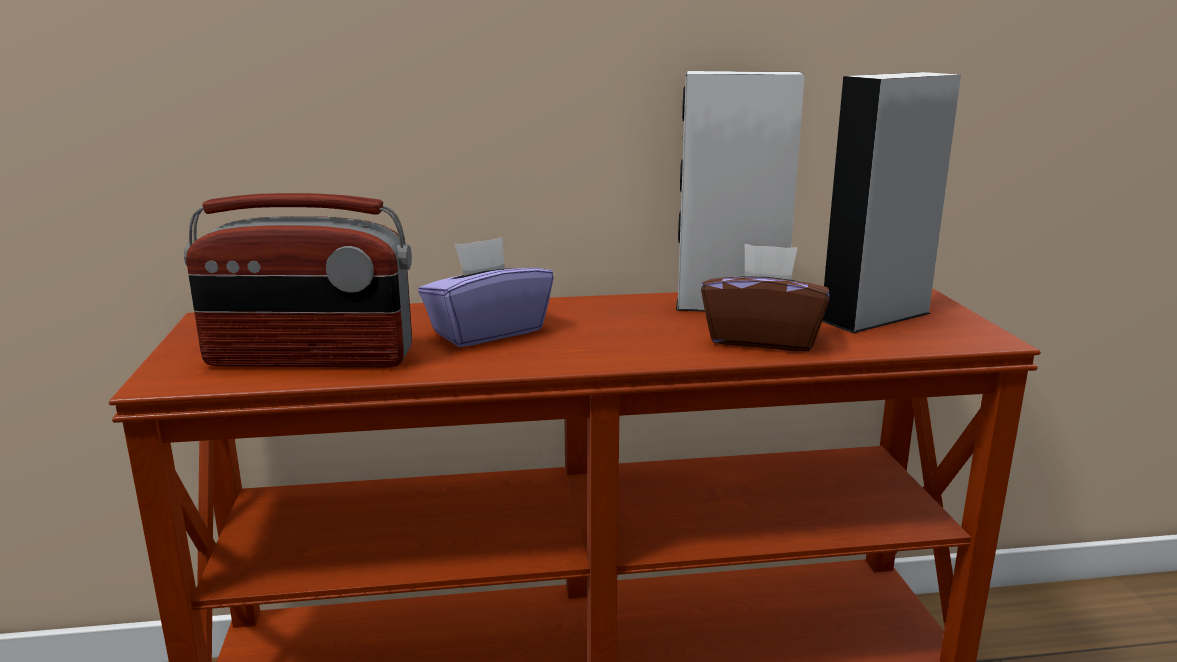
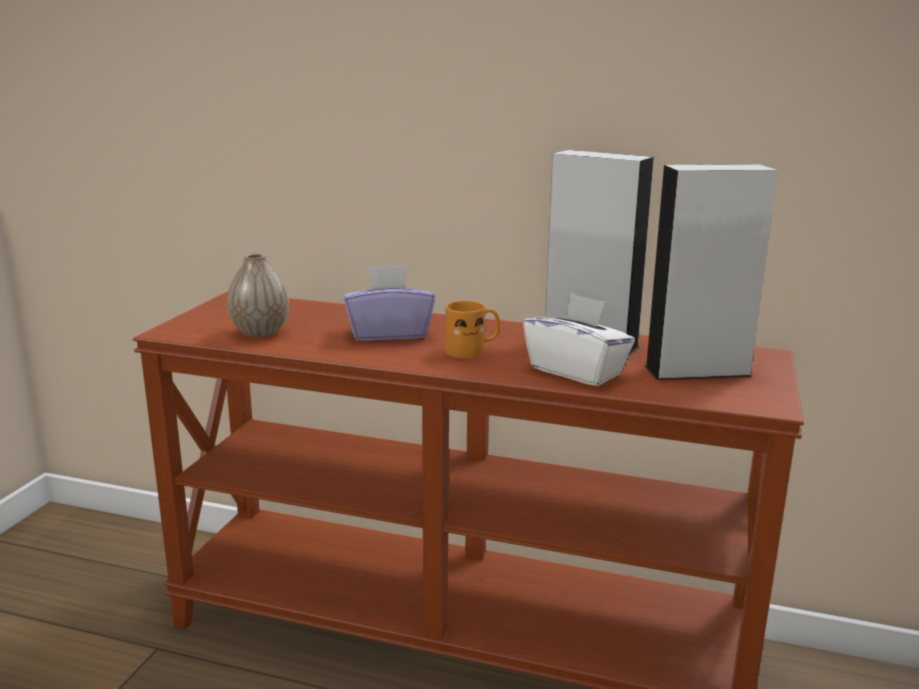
camera: 25 degrees right, 0 degrees up
radio [184,193,412,367] -> vase [227,253,289,337]
brown tissue box [701,244,830,351] -> white tissue box [523,293,635,386]
none -> orange mug [445,301,500,358]

